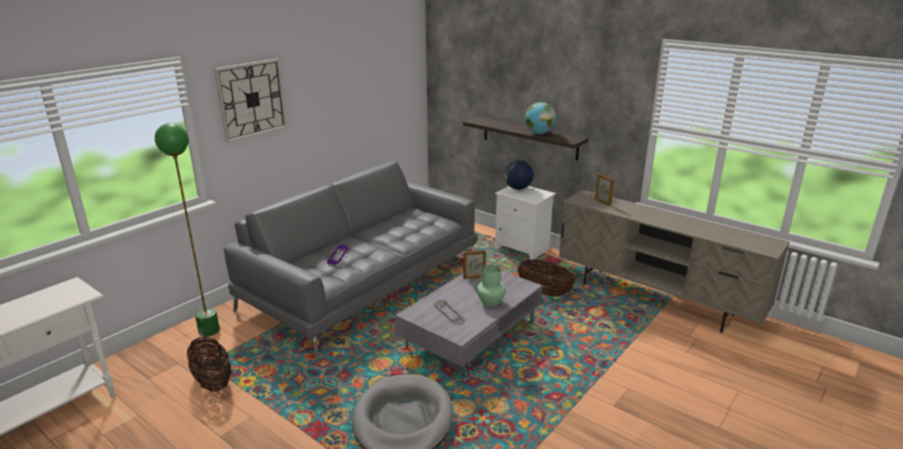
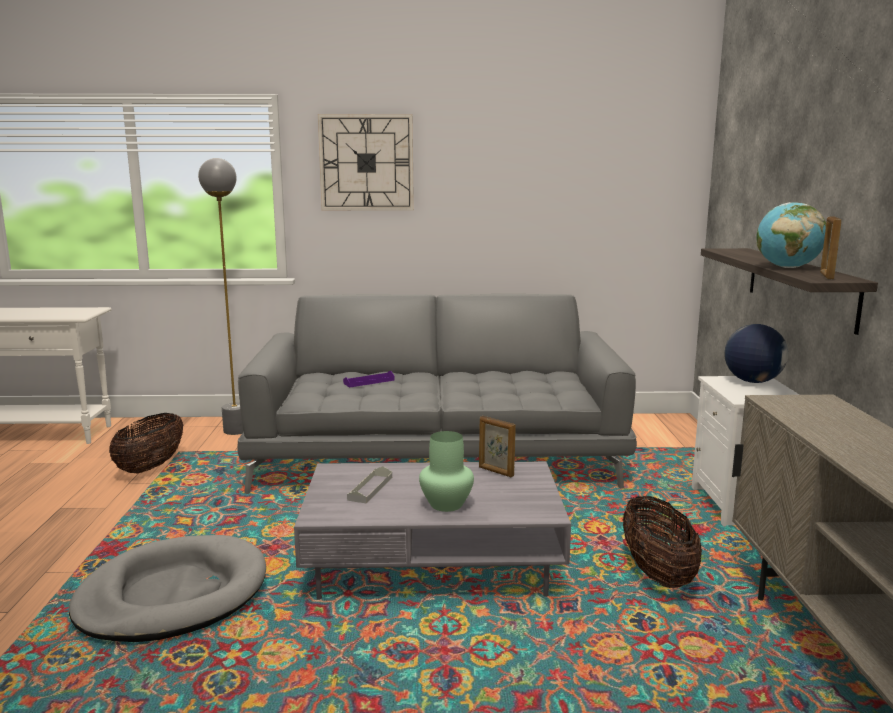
camera: 50 degrees right, 10 degrees down
green floor lamp [155,123,220,337] -> grey floor lamp [198,158,244,435]
picture frame [595,173,614,206] -> picture frame moved to [820,216,842,279]

